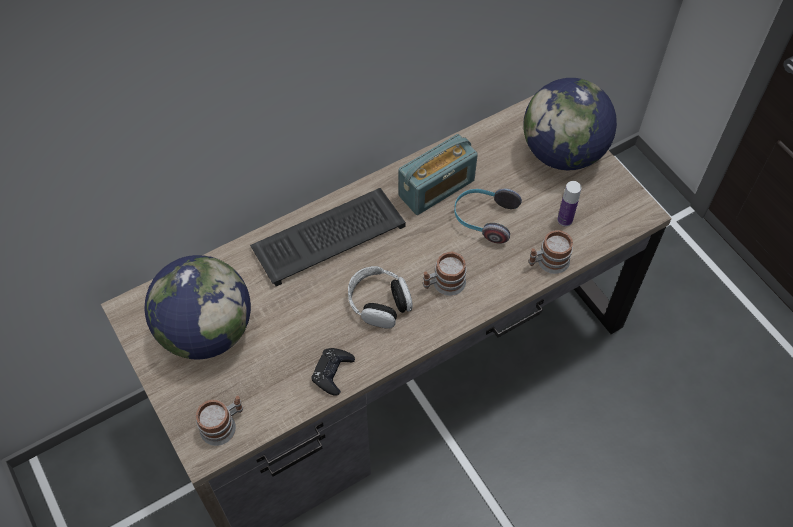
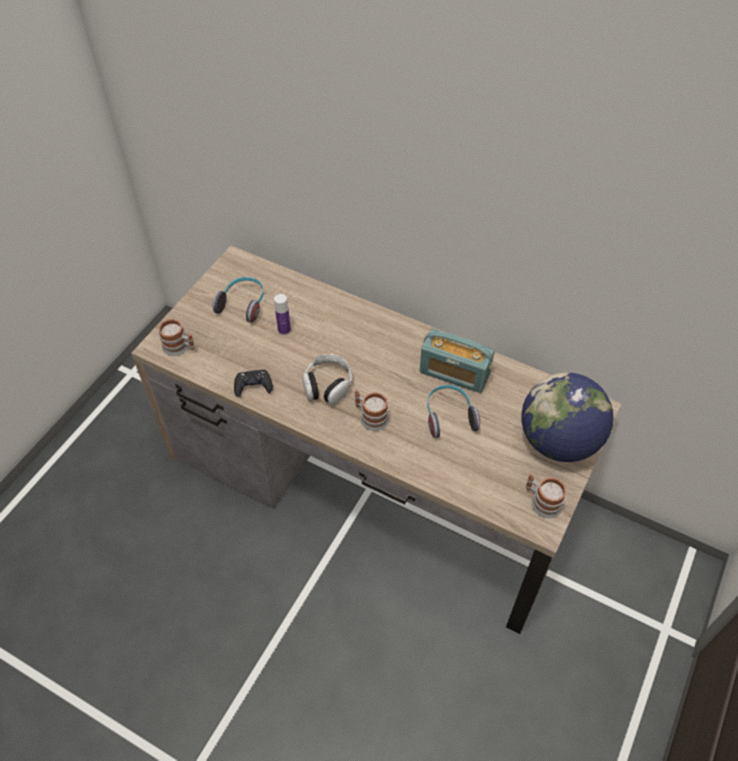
camera: 60 degrees right, 5 degrees down
globe [145,255,251,360] -> headphones [213,277,264,323]
keyboard [250,188,406,286] -> none
mug [528,230,573,274] -> mug moved to [526,473,566,519]
bottle [557,181,582,226] -> bottle moved to [274,294,291,335]

